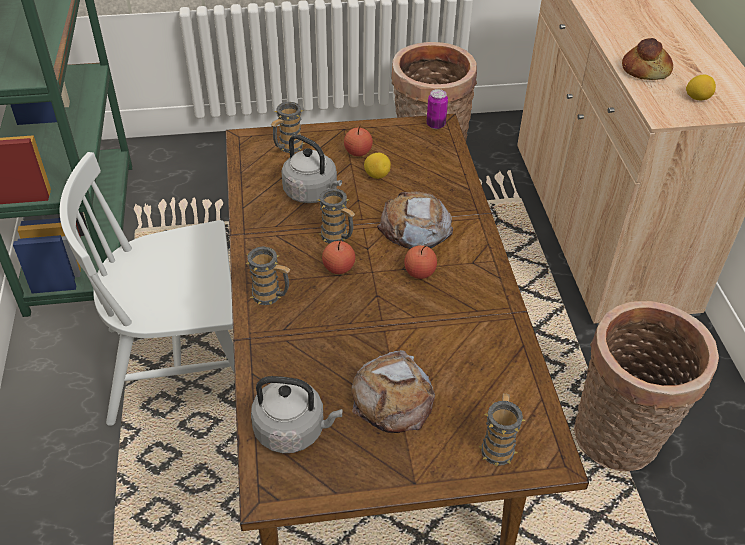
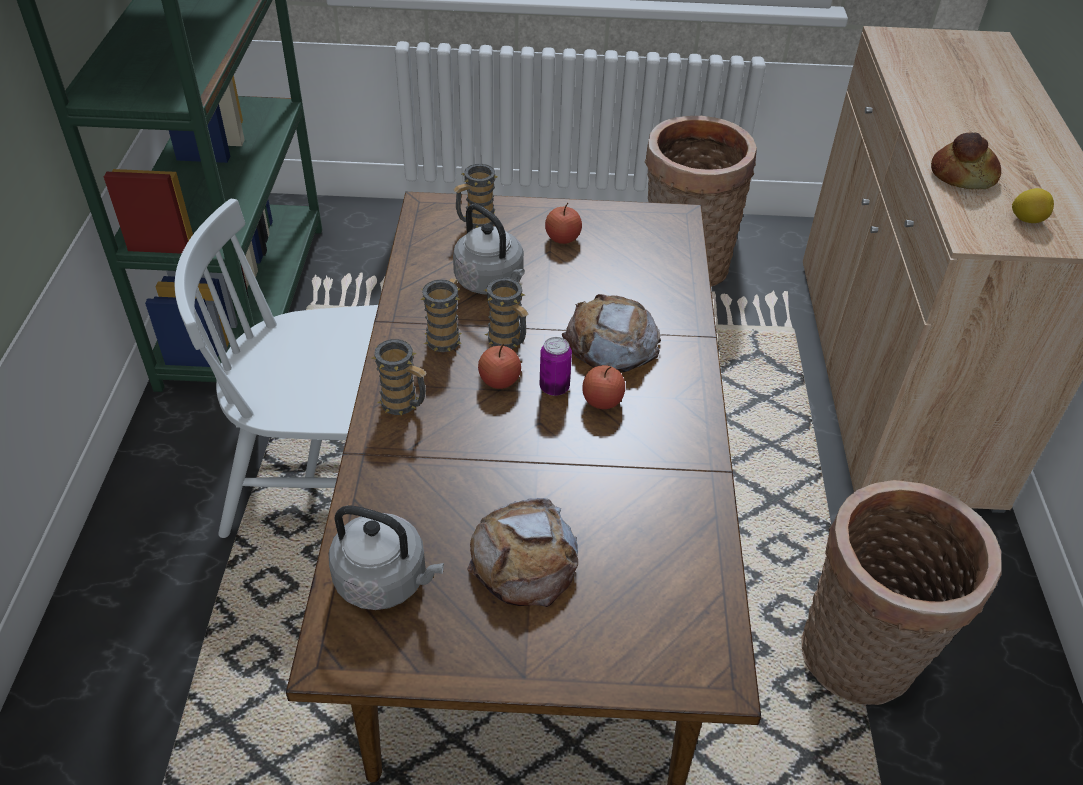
camera: 10 degrees right, 0 degrees up
lemon [364,153,391,179] -> none
can [427,89,448,129] -> can moved to [540,337,572,396]
mug [479,394,526,467] -> mug moved to [420,278,462,352]

